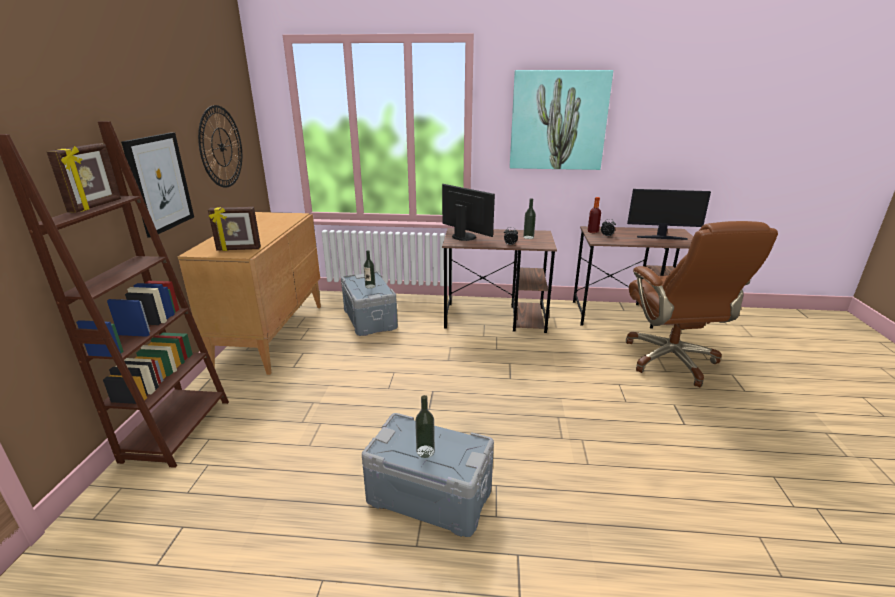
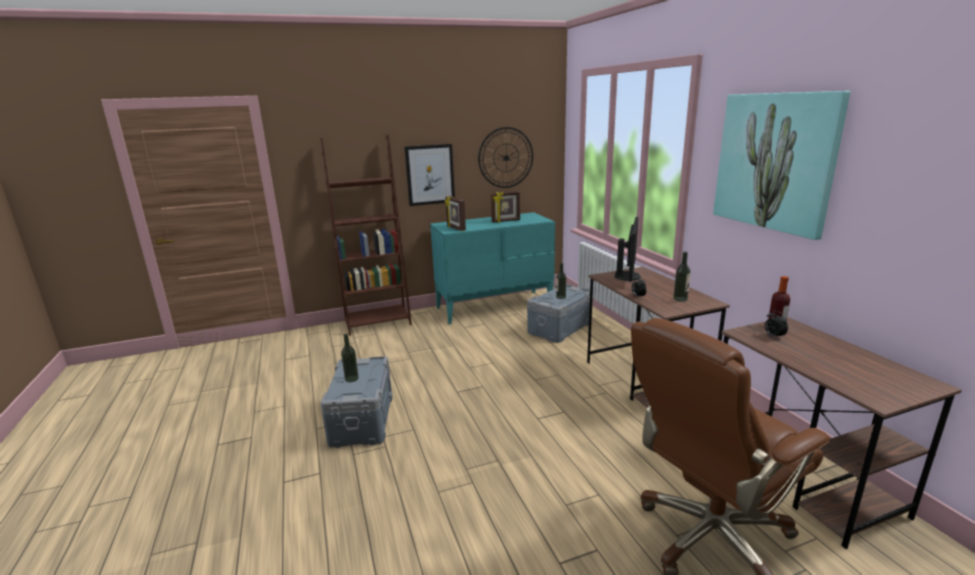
camera: 65 degrees right, 5 degrees down
picture frame [47,143,121,213] -> picture frame moved to [491,191,520,222]
brown cabinet [178,212,321,375] -> turquoise cabinet [430,212,555,324]
monitor [627,189,711,240] -> none

